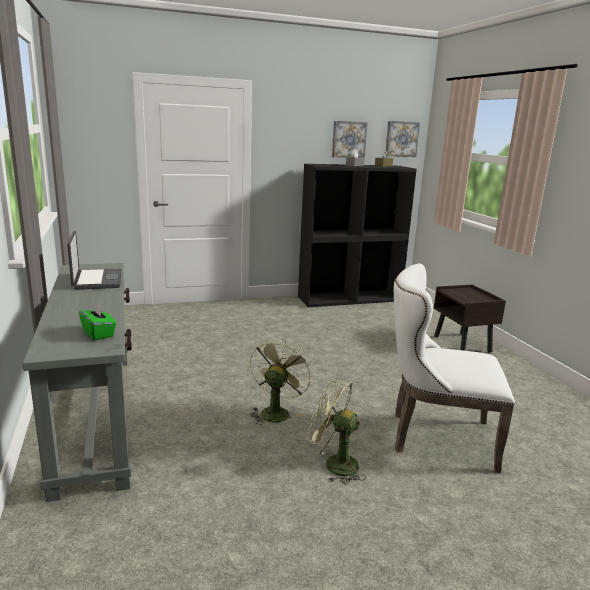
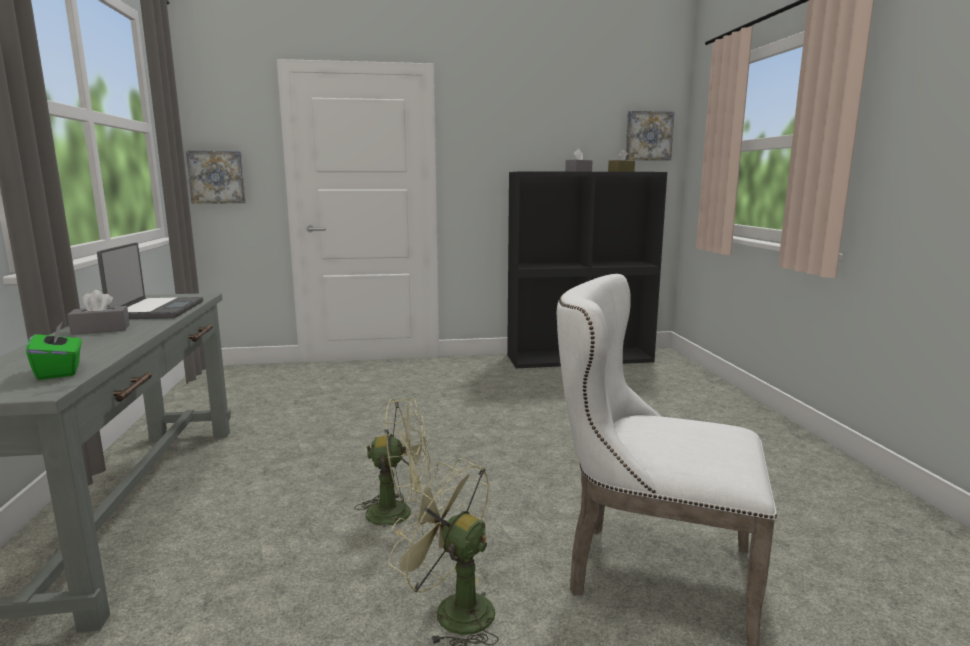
camera: 10 degrees right, 5 degrees down
green fan [250,338,312,425] -> green fan turned 60 degrees clockwise [354,398,430,536]
picture [332,121,368,158] -> picture moved to [186,151,246,204]
brown nightstand [434,284,506,353] -> none
none -> grey tissue box [67,290,130,335]

